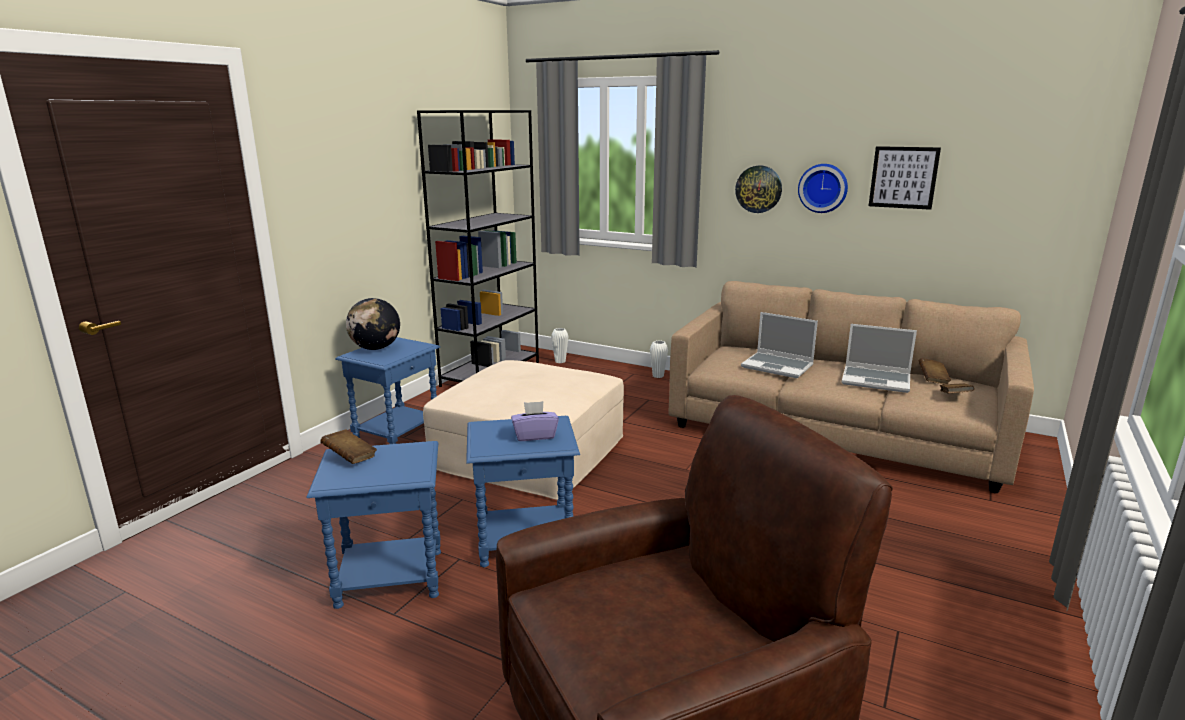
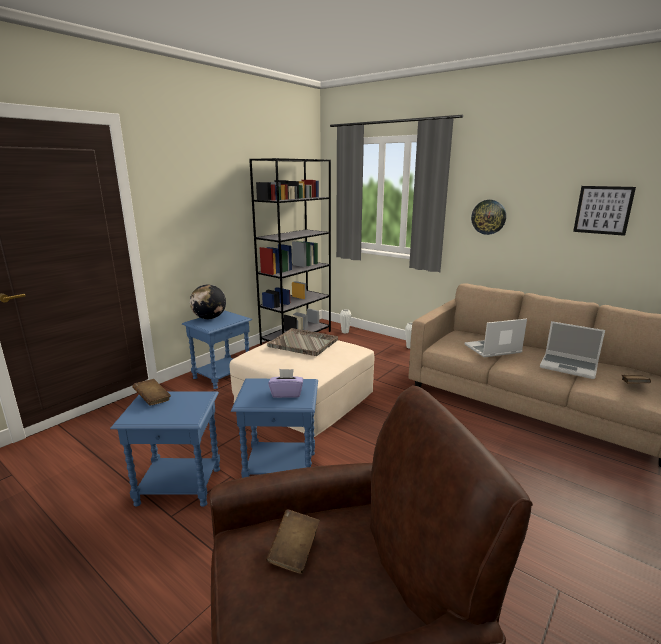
camera: 10 degrees right, 0 degrees up
laptop [741,312,818,378] -> laptop turned 120 degrees clockwise [464,319,527,357]
wall clock [798,164,848,213] -> none
brown book [919,358,951,384] -> brown book moved to [266,510,320,574]
none -> grey tray [267,328,338,356]

